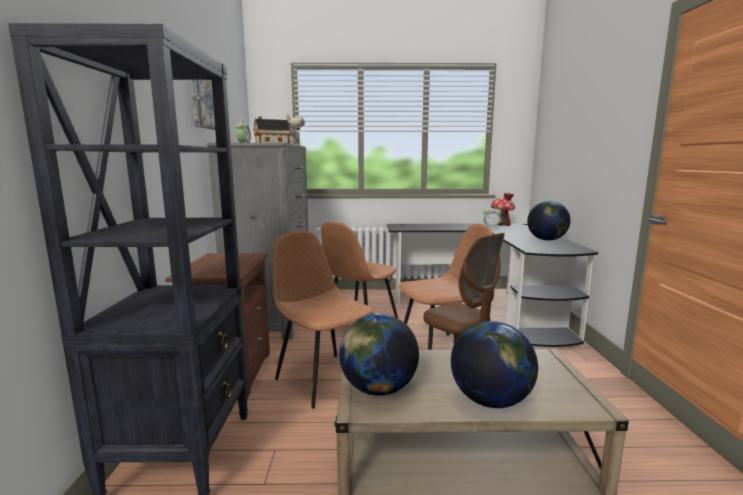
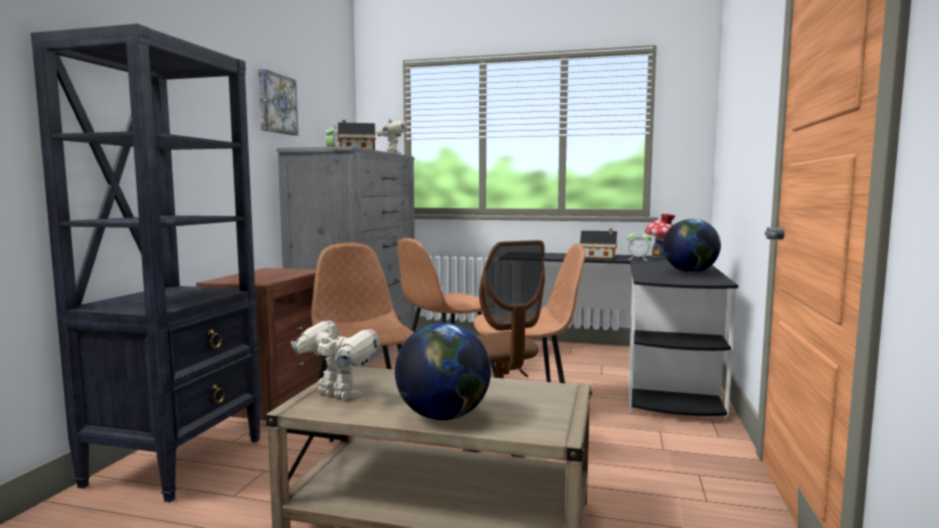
camera: 15 degrees right, 5 degrees down
globe [339,313,419,396] -> toy robot [291,317,380,400]
none -> toy house [580,228,617,259]

